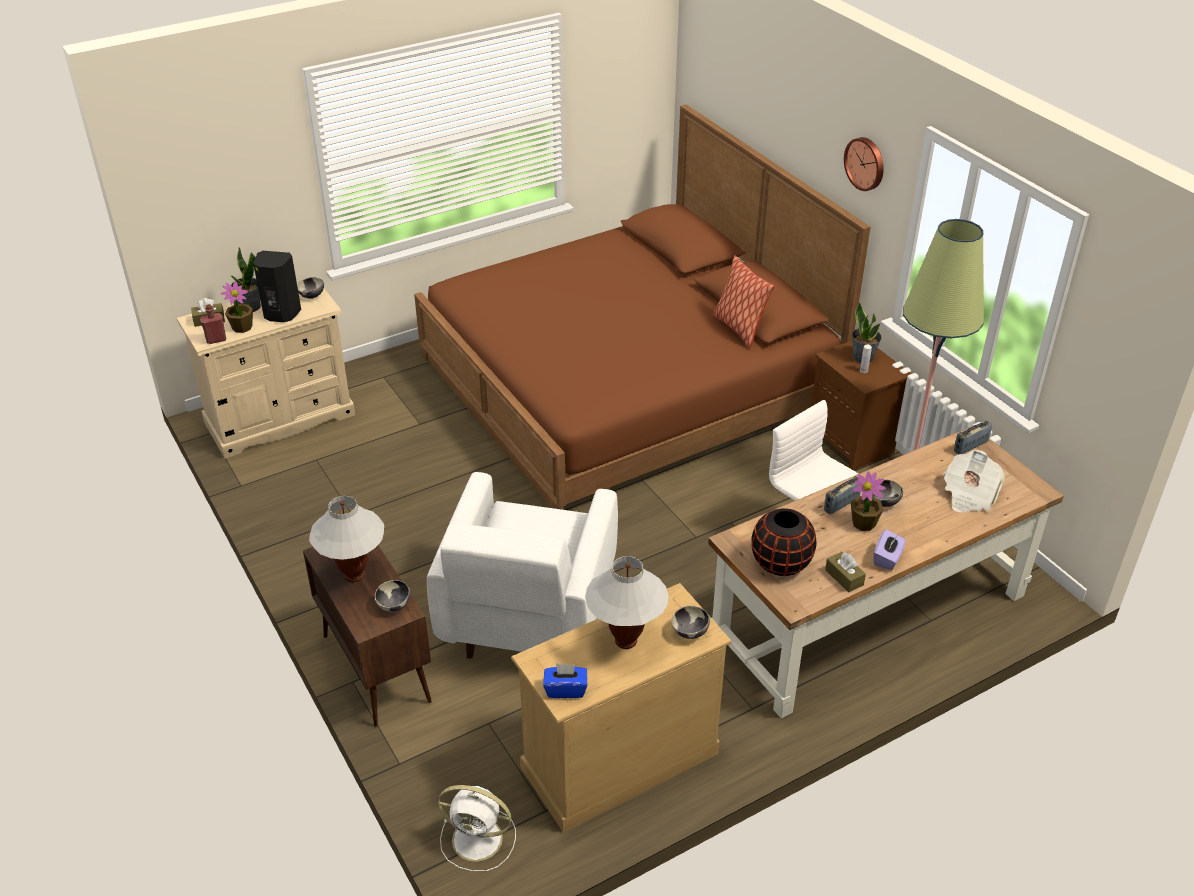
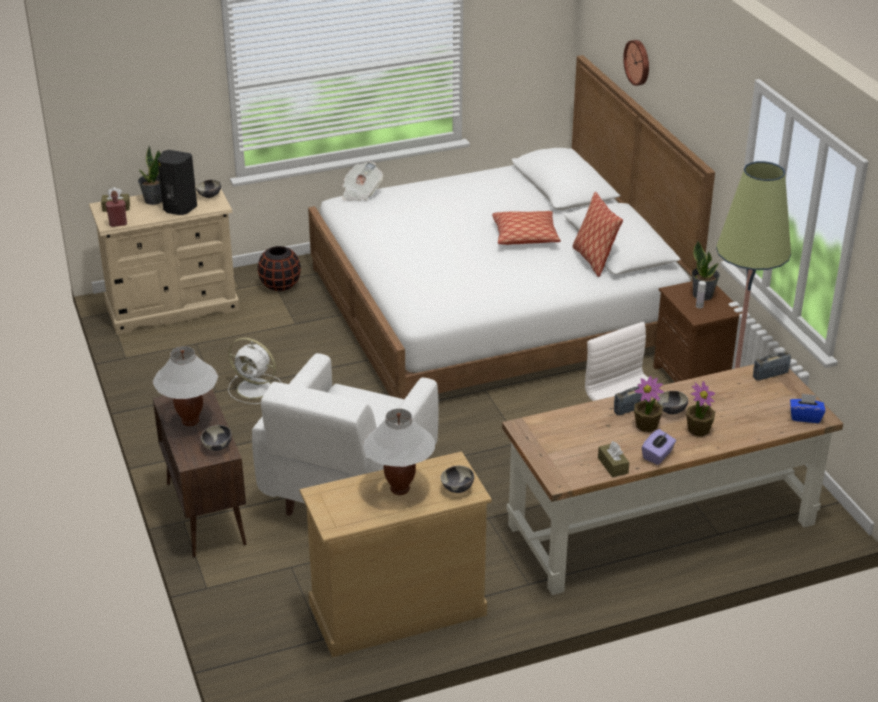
camera: 10 degrees right, 5 degrees down
potted plant [221,281,253,333] -> potted plant moved to [686,381,715,437]
brown bed [414,104,870,510] -> white bed [308,55,715,399]
white fan [438,785,516,872] -> white fan moved to [228,338,282,404]
blue tissue box [543,663,587,698] -> blue tissue box moved to [790,393,826,423]
black vase [751,508,816,576] -> black vase moved to [258,246,301,291]
wall clock [844,137,884,191] -> wall clock moved to [623,40,649,86]
newspaper [944,450,1005,512] -> newspaper moved to [342,161,383,201]
none -> pillow [492,211,561,245]

